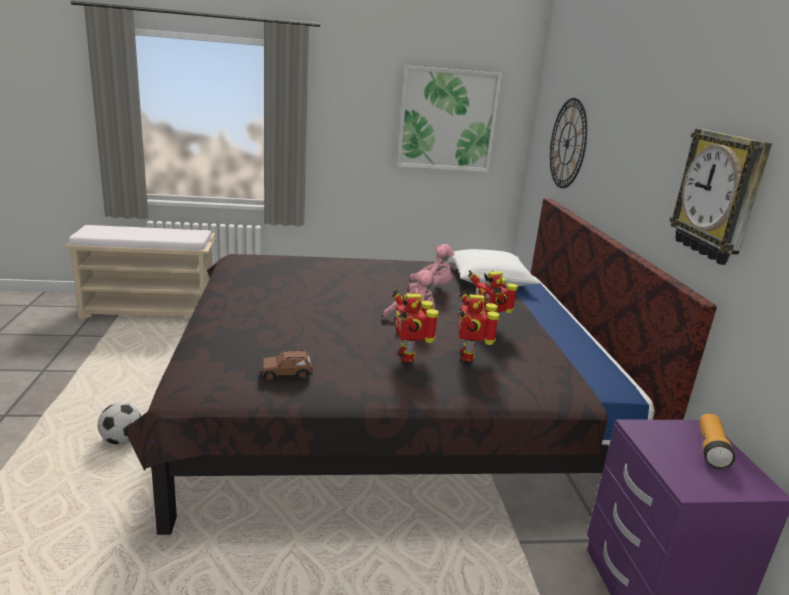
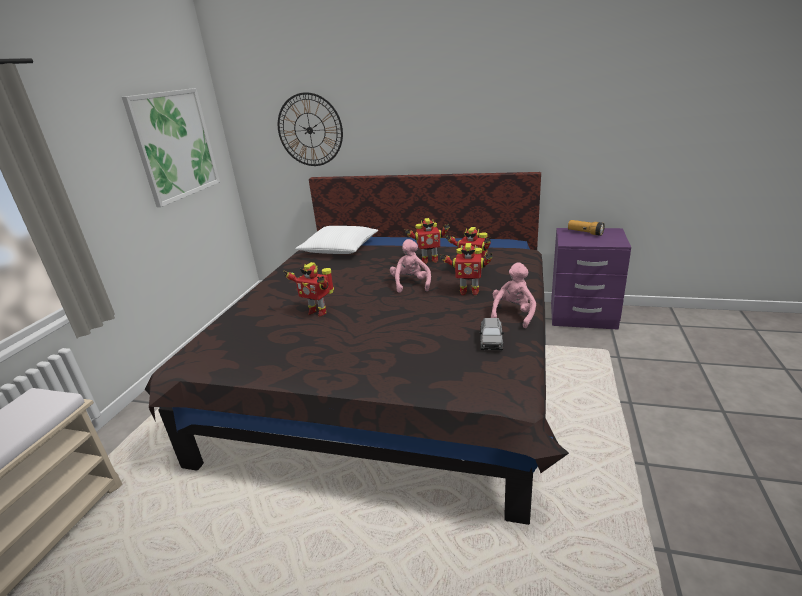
camera: 65 degrees left, 5 degrees up
football [98,402,141,445] -> none
brown toy car [262,350,313,381] -> grey toy car [480,318,504,350]
pink plush toy [408,244,455,292] -> pink plush toy moved to [491,262,536,328]
wall clock [669,129,772,265] -> none
none -> toy robot [283,262,334,317]

